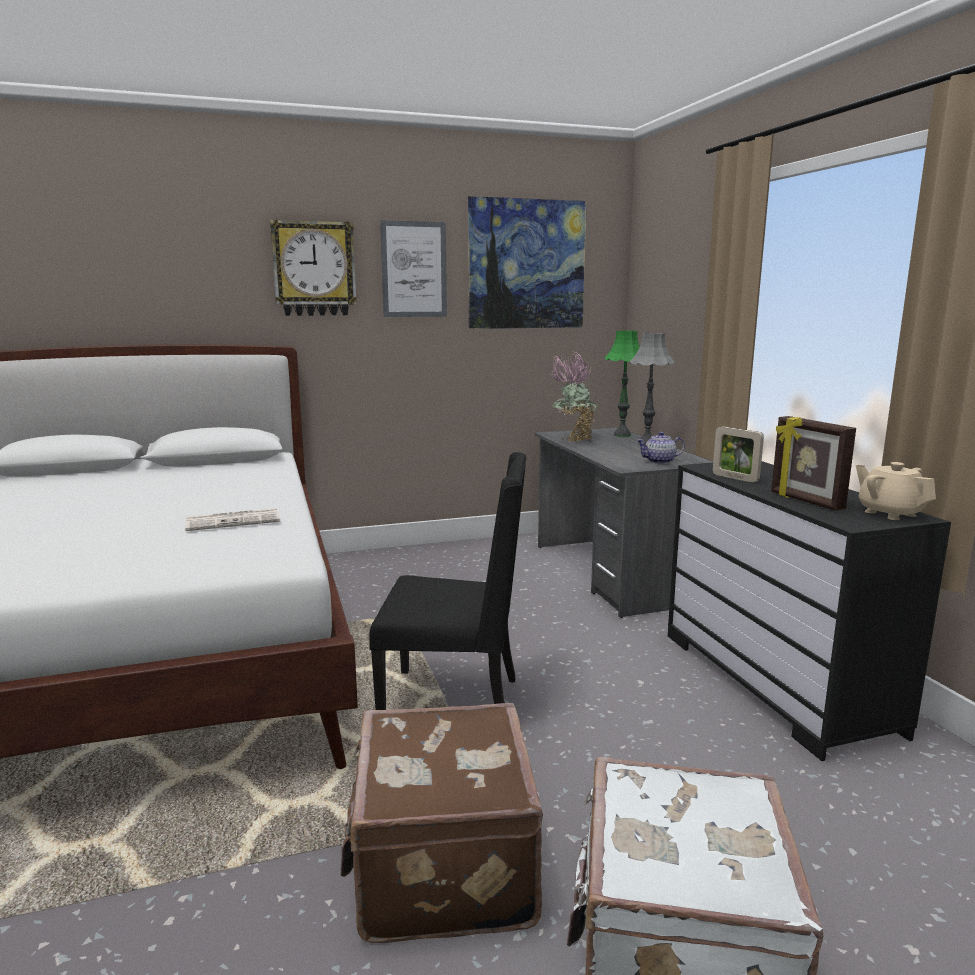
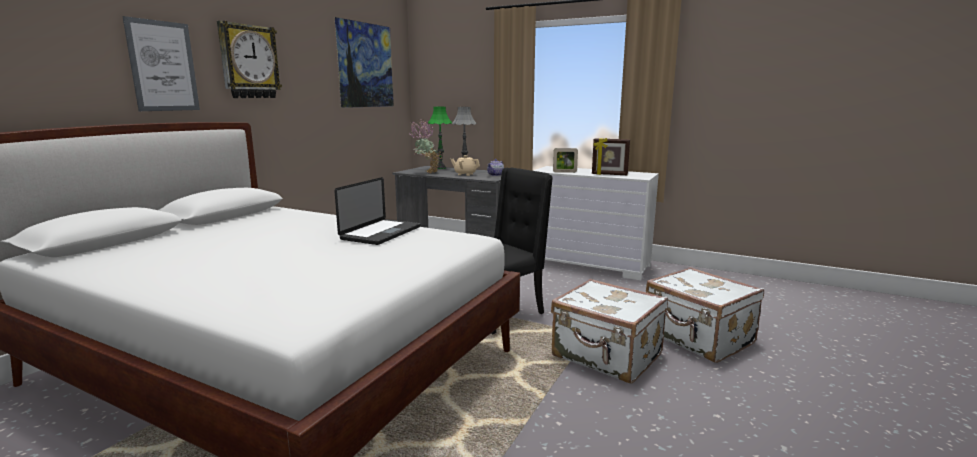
camera: 45 degrees left, 0 degrees up
newspaper [185,508,280,531] -> laptop [335,177,421,245]
brown suitcase [341,703,543,943] -> white suitcase [551,279,668,384]
picture [380,220,447,317] -> picture moved to [122,16,200,111]
black dresser [668,461,951,761] -> white dresser [533,166,659,280]
beige teapot [856,462,936,520] -> beige teapot moved to [451,155,480,176]

